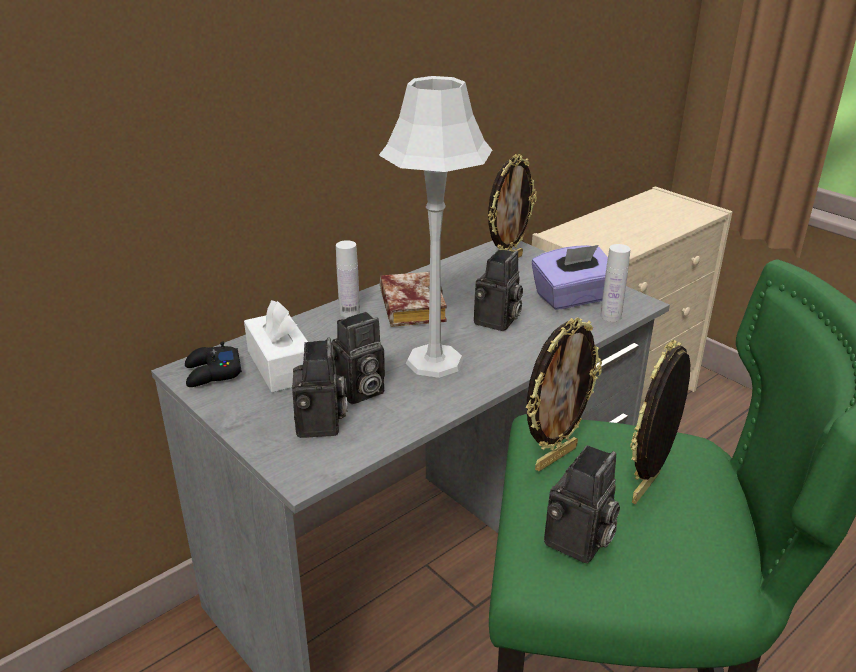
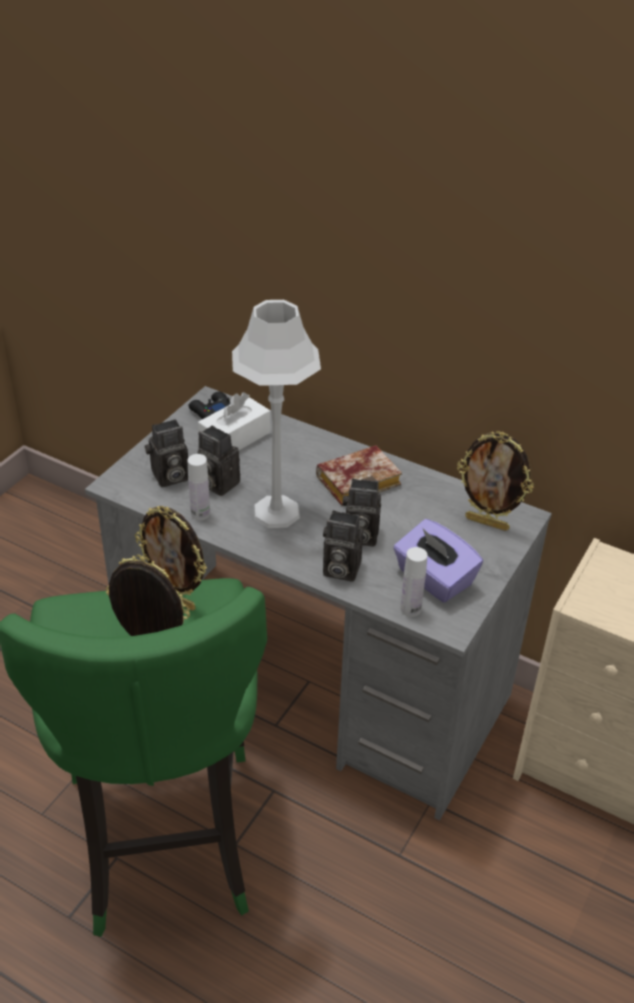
camera: 70 degrees right, 10 degrees up
white bottle [336,240,360,318] -> white bottle moved to [188,454,210,520]
camera [544,445,620,564] -> camera moved to [323,510,363,582]

